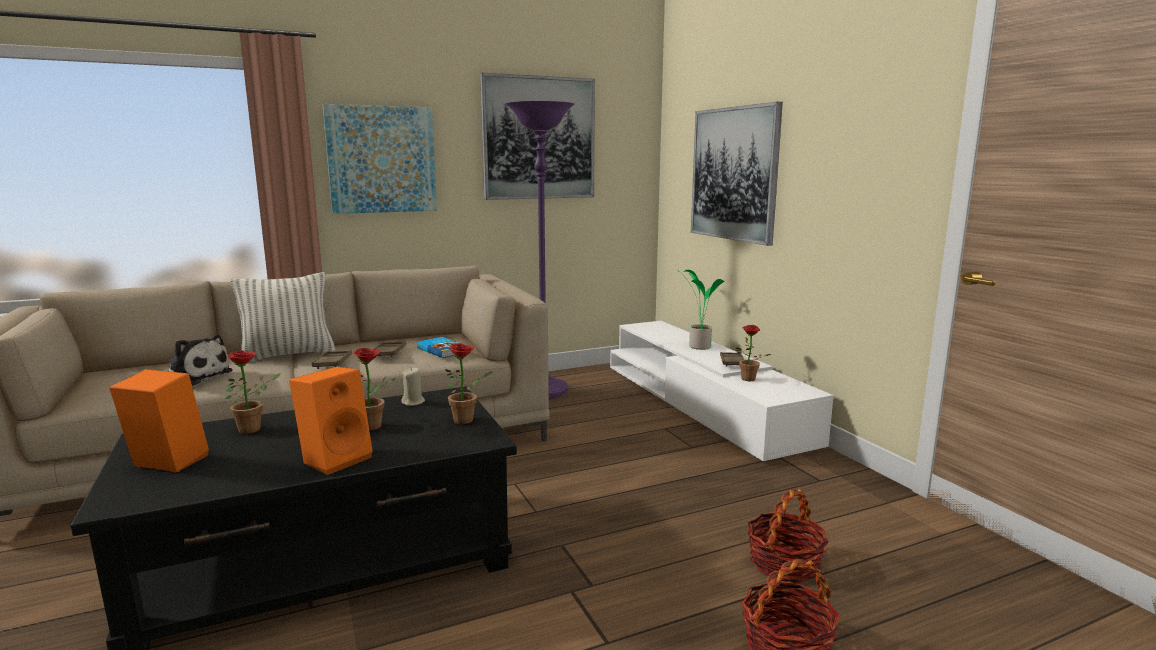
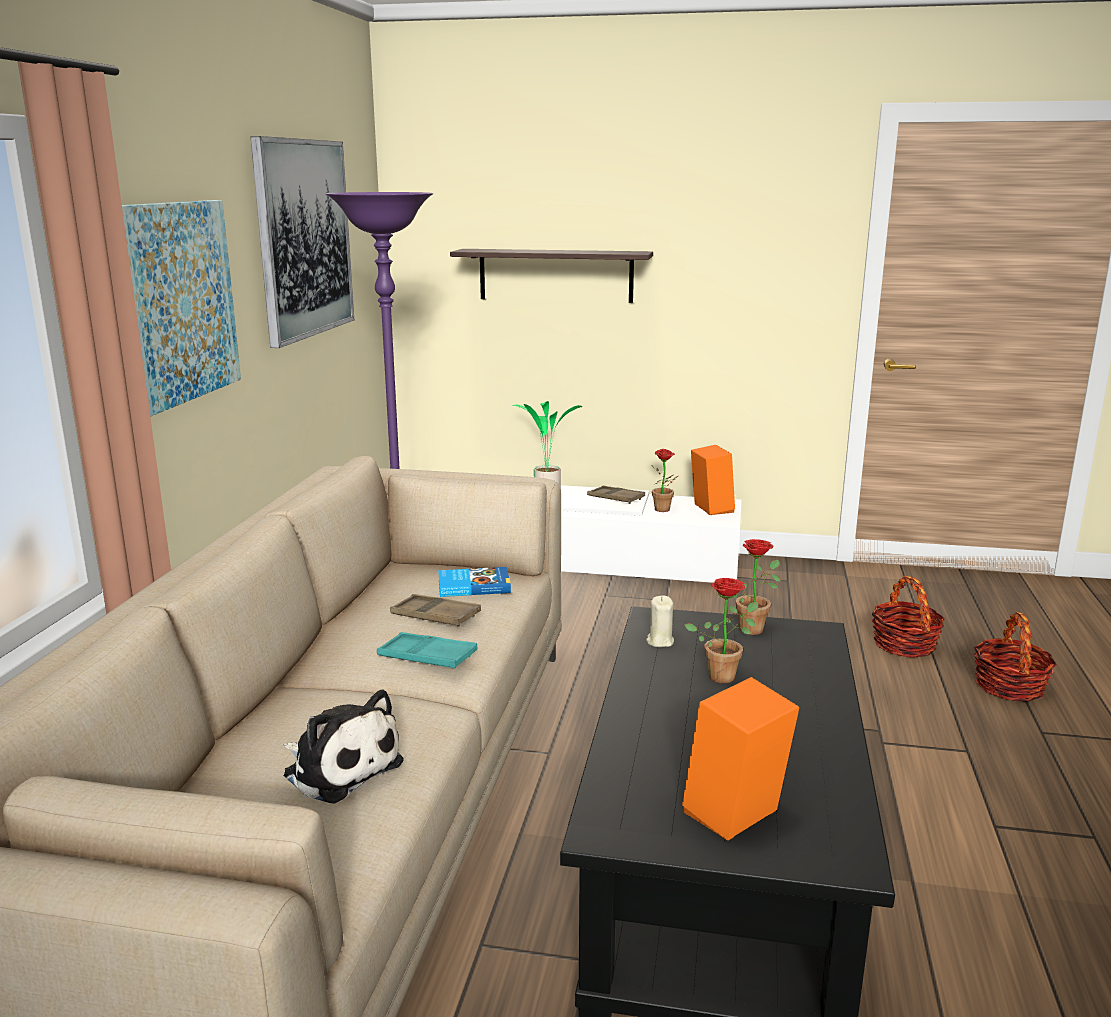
camera: 55 degrees left, 5 degrees up
plush toy [168,334,233,386] -> plush toy turned 75 degrees clockwise [284,690,404,804]
potted plant [225,350,281,434] -> none
pillow [231,272,336,363] -> none
orange speaker [289,367,373,475] -> orange speaker moved to [691,445,735,515]
brown tray [312,350,352,369] -> turquoise tray [377,632,478,669]
picture [691,102,783,246] -> shelf [450,249,653,303]

